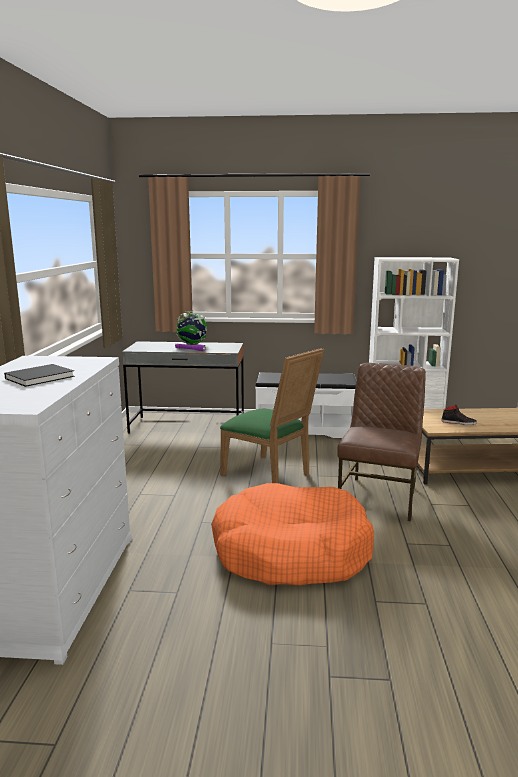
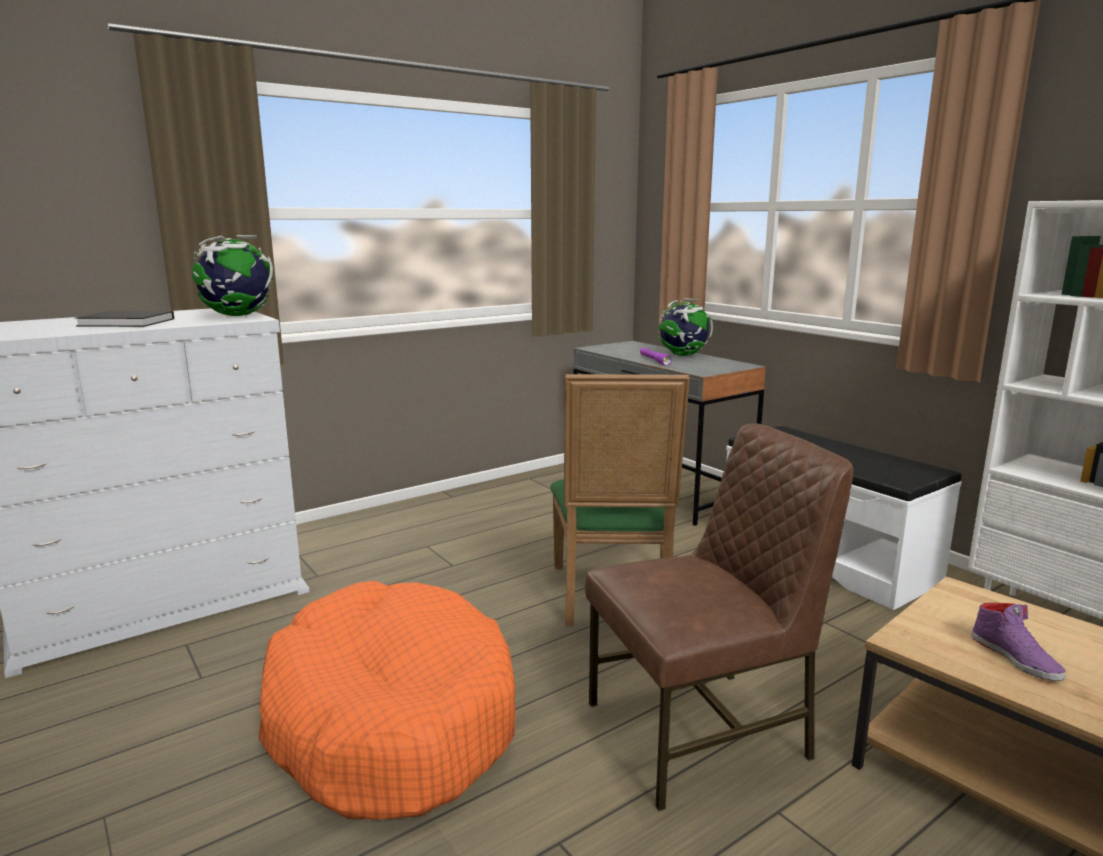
camera: 50 degrees right, 0 degrees up
black shoe [441,405,477,425] -> purple shoe [971,603,1066,681]
none -> globe [192,235,273,316]

